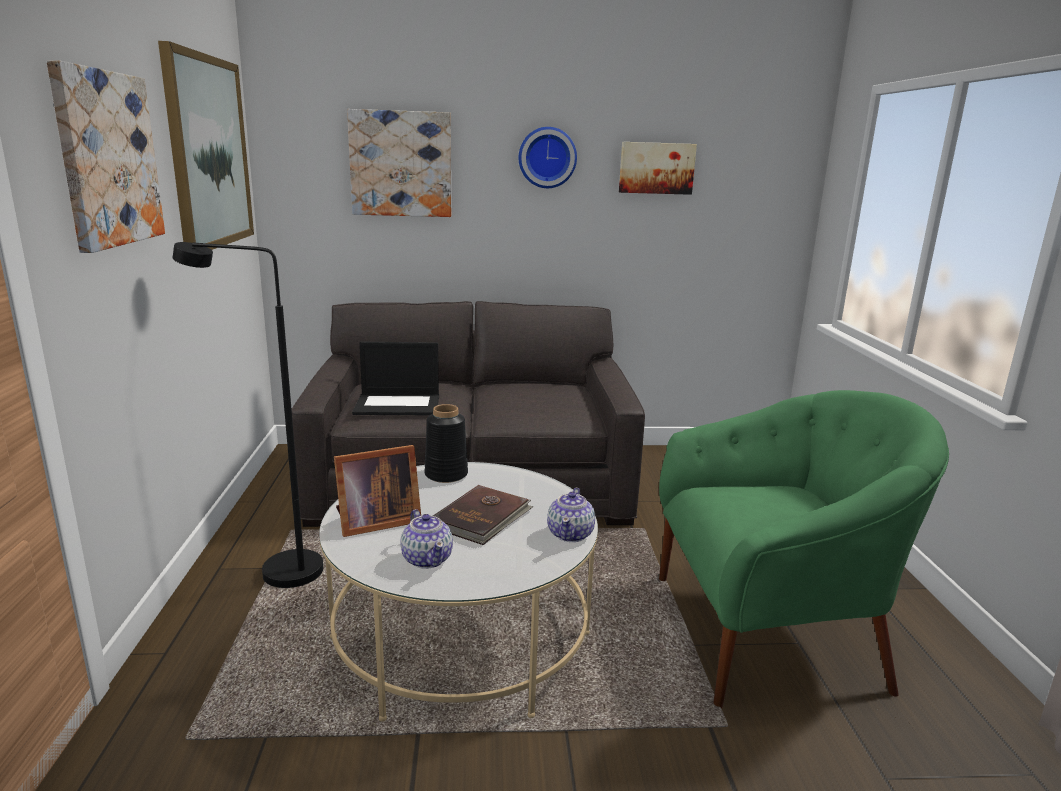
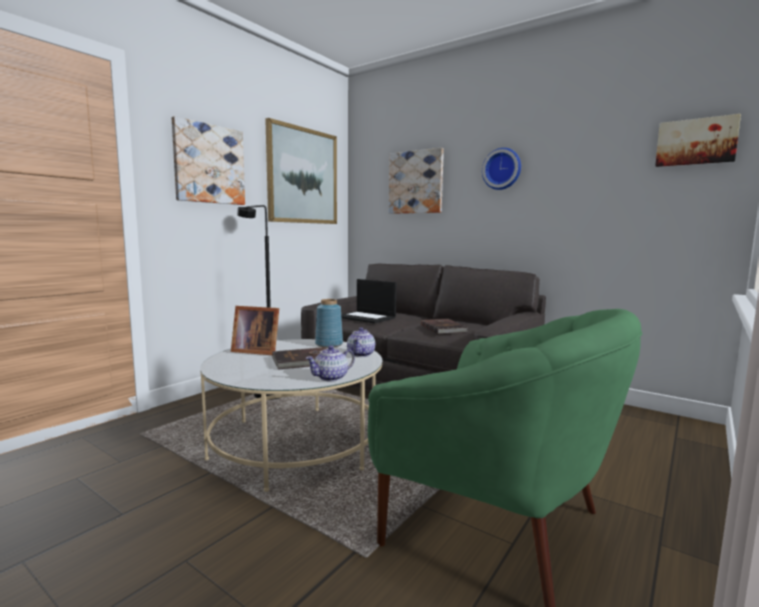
camera: 40 degrees right, 10 degrees down
teapot [400,509,453,569] -> teapot moved to [347,327,375,357]
black vase [424,404,468,483] -> blue vase [315,299,343,348]
picture [619,142,697,195] -> picture moved to [655,114,741,167]
none -> brown book [421,319,467,334]

